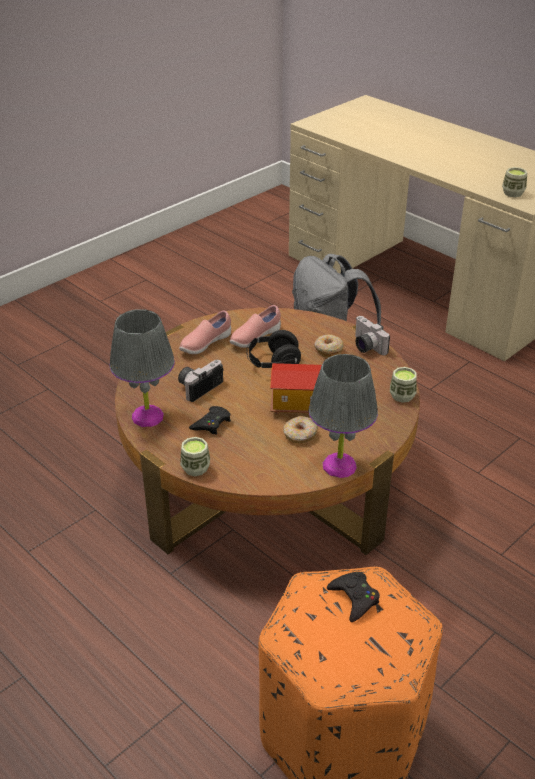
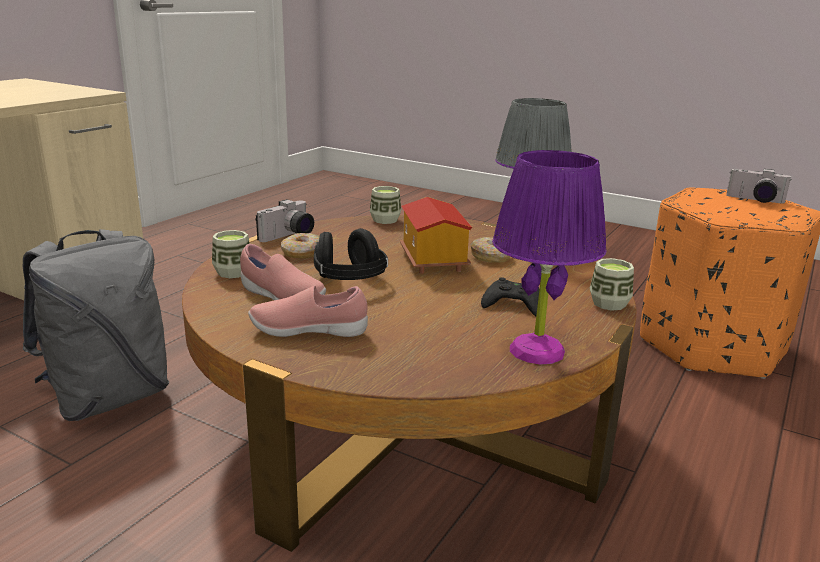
camera: 105 degrees left, 15 degrees down
grey table lamp [110,309,175,427] -> purple table lamp [492,150,607,364]
camera [178,360,223,402] -> camera moved to [726,169,792,204]
pink shoe [179,311,231,354] -> pink shoe turned 150 degrees clockwise [248,286,368,337]
black game controller [327,572,380,622] -> none
cup [502,167,527,197] -> cup moved to [212,230,250,278]

